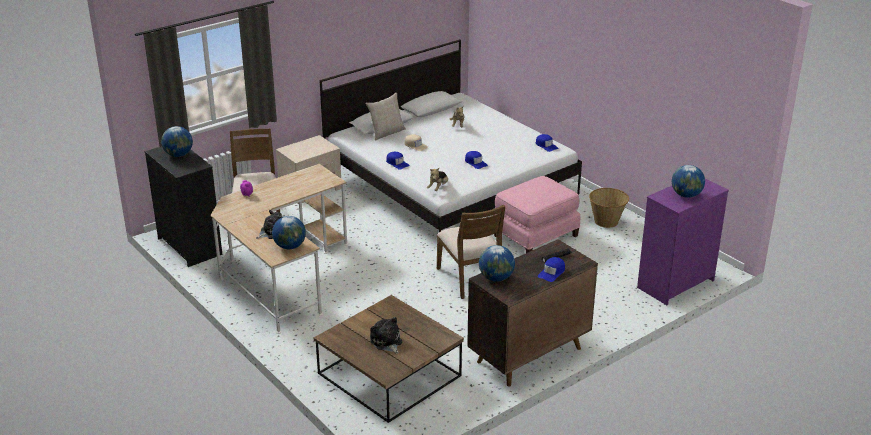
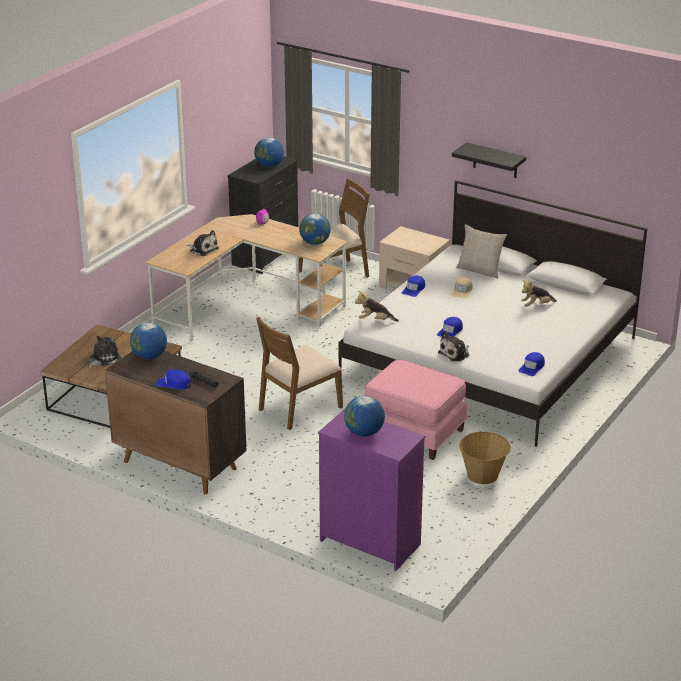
camera: 70 degrees right, 0 degrees up
globe [272,216,306,249] -> globe moved to [299,213,331,245]
none -> plush toy [438,331,469,361]
none -> black shelf [452,142,526,178]

